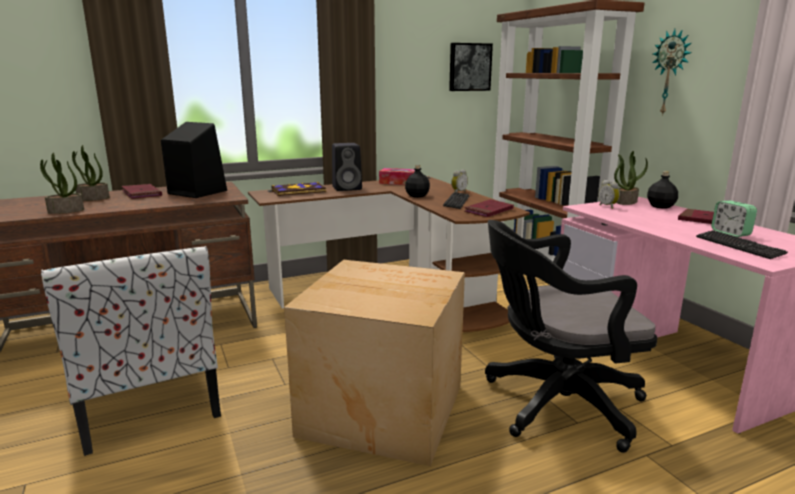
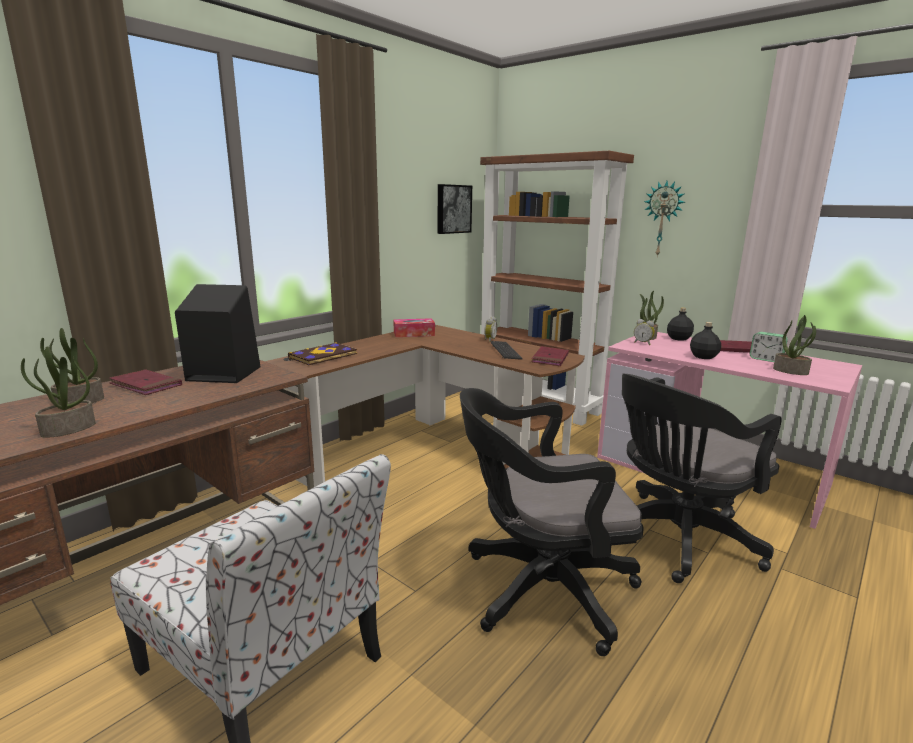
camera: 25 degrees left, 0 degrees up
cardboard box [284,260,465,466] -> black office chair [460,388,644,656]
black speaker [332,143,362,191] -> none
black bottle [405,165,430,198] -> black bottle moved to [690,322,721,359]
keyboard [696,230,788,259] -> potted plant [773,315,816,375]

